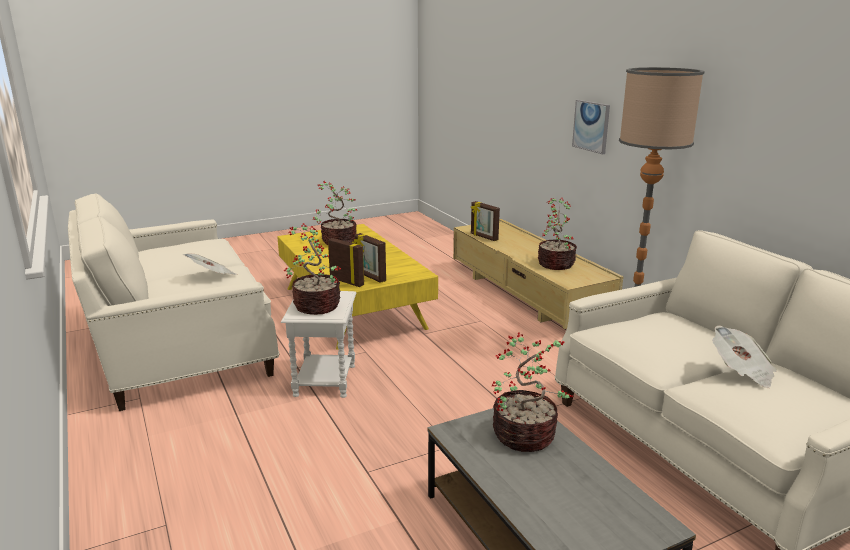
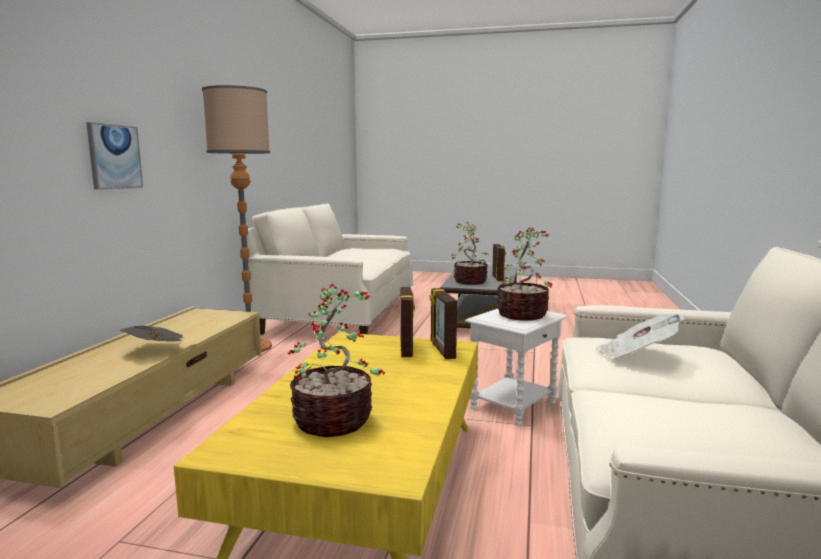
camera: 140 degrees left, 10 degrees down
picture frame [471,201,500,241] -> picture frame moved to [492,244,506,281]
potted plant [538,198,577,270] -> none
newspaper [712,325,777,388] -> newspaper moved to [120,326,183,341]

